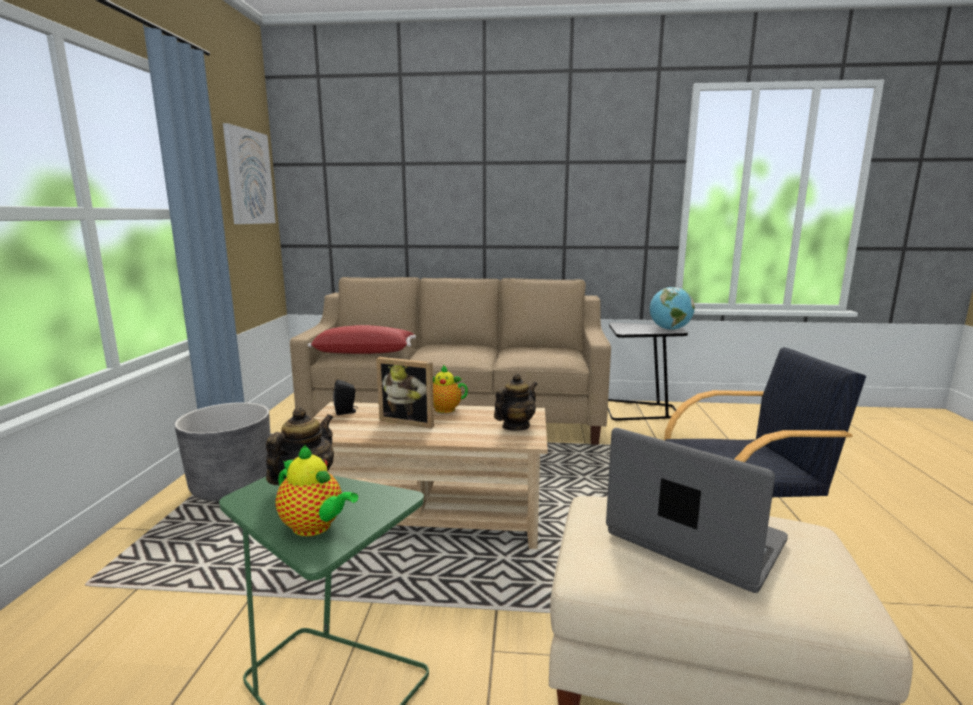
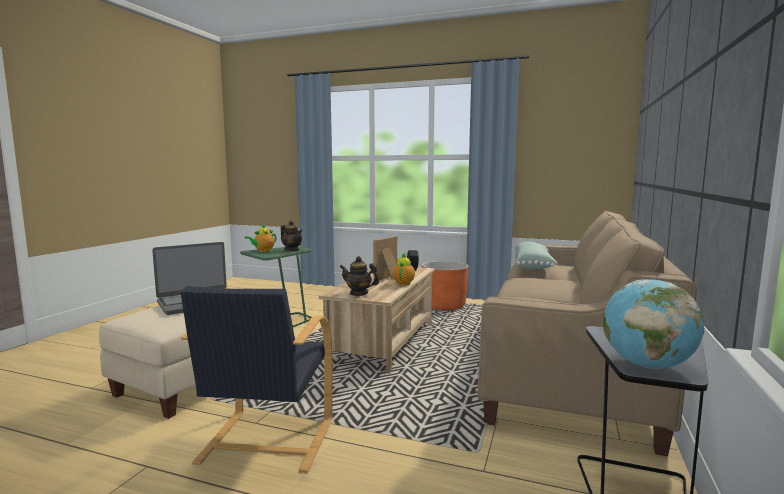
camera: 105 degrees right, 5 degrees down
grey planter [175,402,270,501] -> orange planter [422,261,469,310]
picture [223,123,276,224] -> none
red pillow [308,325,416,354] -> green pillow [515,242,558,269]
teapot [494,374,538,431] -> teapot turned 135 degrees clockwise [340,256,379,296]

